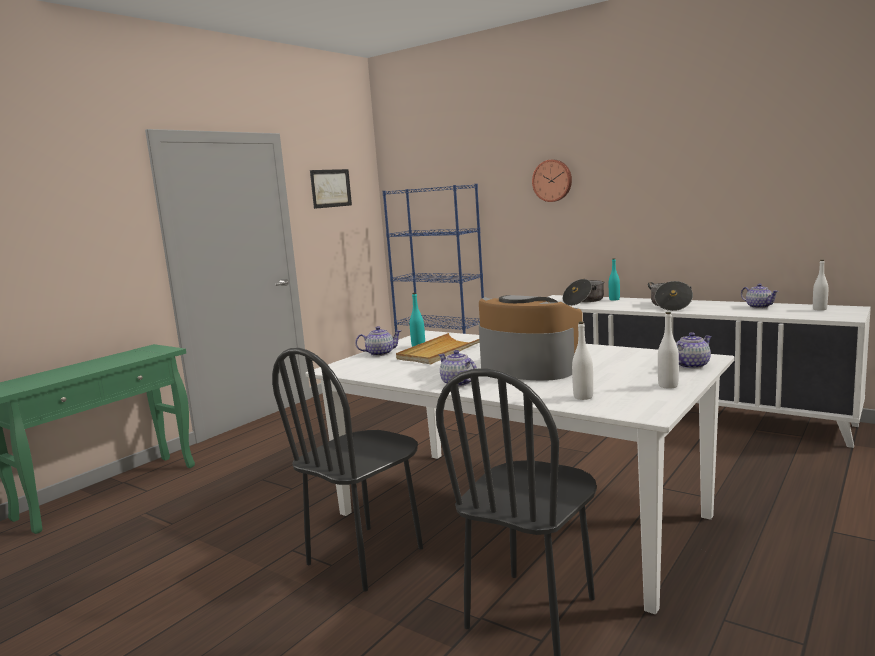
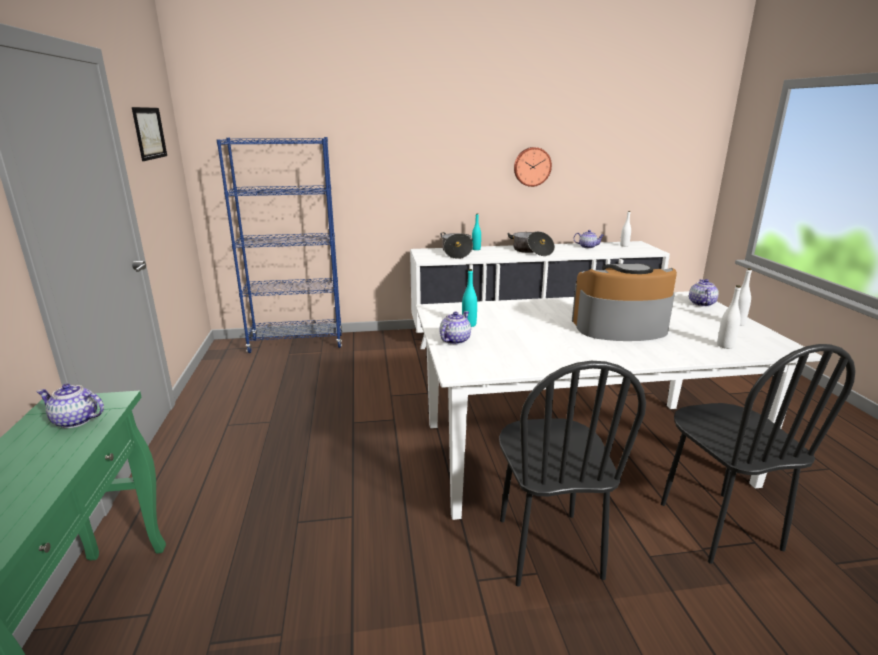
camera: 45 degrees left, 10 degrees up
beige tray [396,333,480,364] -> none
teapot [438,350,477,387] -> teapot moved to [37,383,104,428]
wall clock [532,160,572,202] -> wall clock moved to [514,147,552,187]

